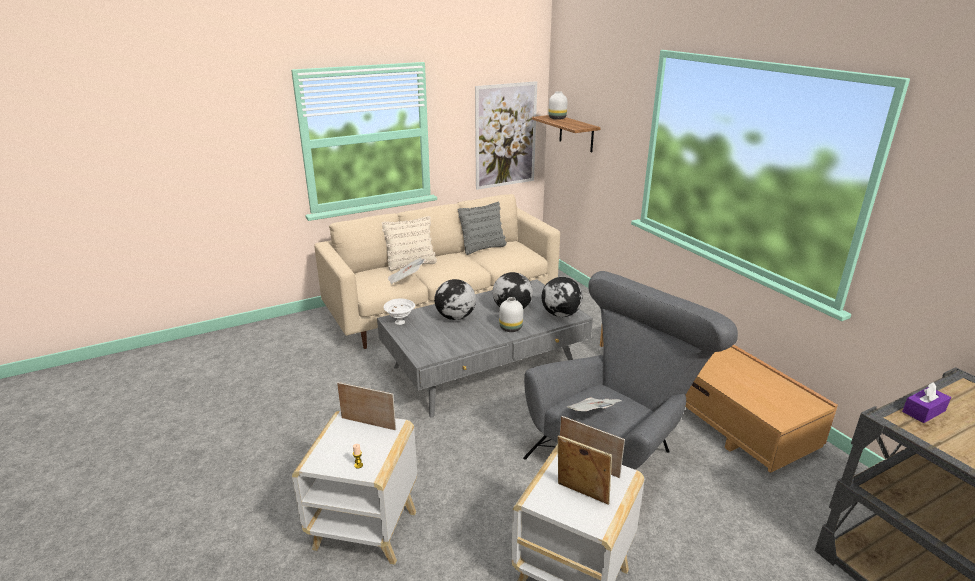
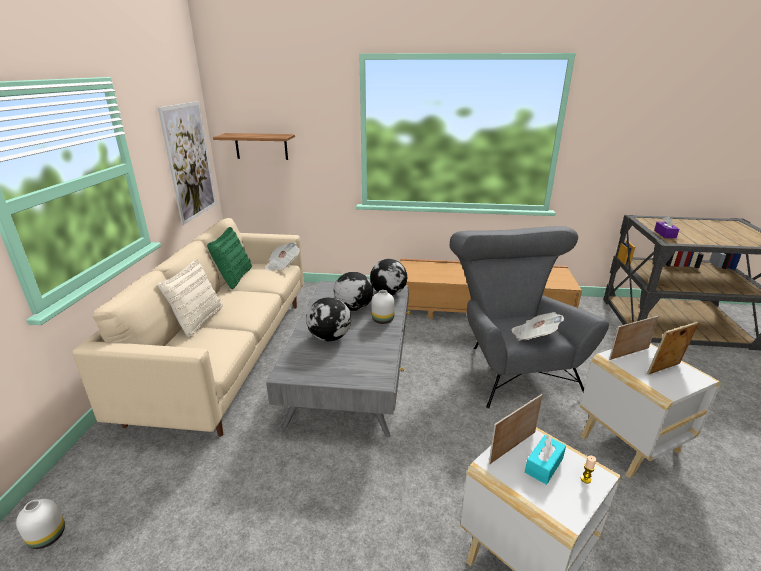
camera: 55 degrees left, 0 degrees up
white bowl [384,299,415,325] -> none
newspaper [388,258,425,284] -> newspaper moved to [265,242,300,271]
grey pillow [458,202,507,255] -> green pillow [207,227,252,289]
white vase [549,91,567,120] -> white vase moved to [16,499,65,549]
none -> turquoise tissue box [525,435,566,485]

